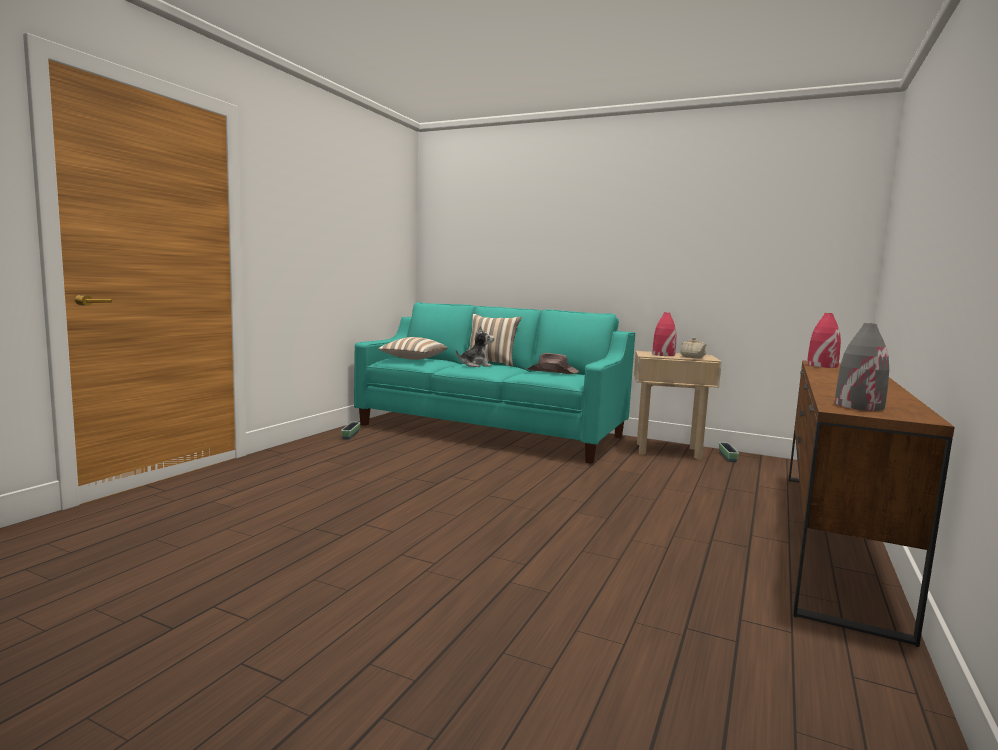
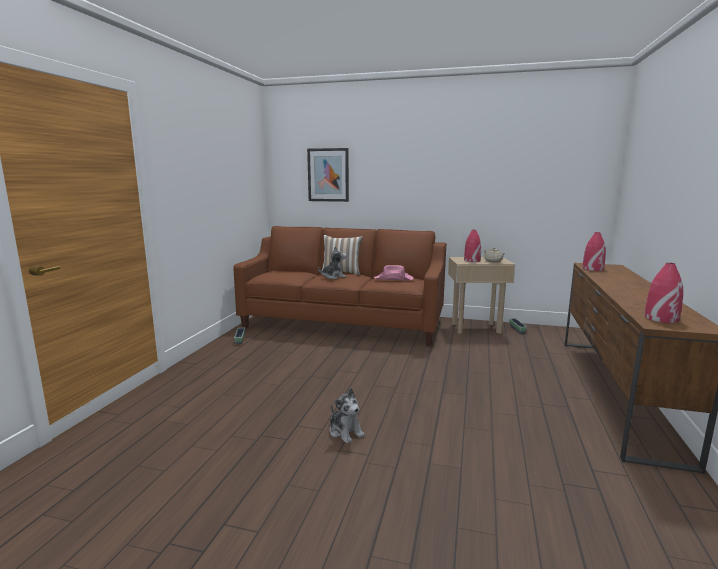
camera: 10 degrees left, 5 degrees up
turquoise sofa [354,302,635,464] -> brown sofa [233,226,447,346]
pillow [378,337,448,360] -> none
brown hat [526,353,579,374] -> pink hat [374,265,414,281]
grey vase [835,323,889,411] -> red vase [644,263,683,323]
none -> picture [307,148,349,202]
none -> plush toy [330,388,365,444]

